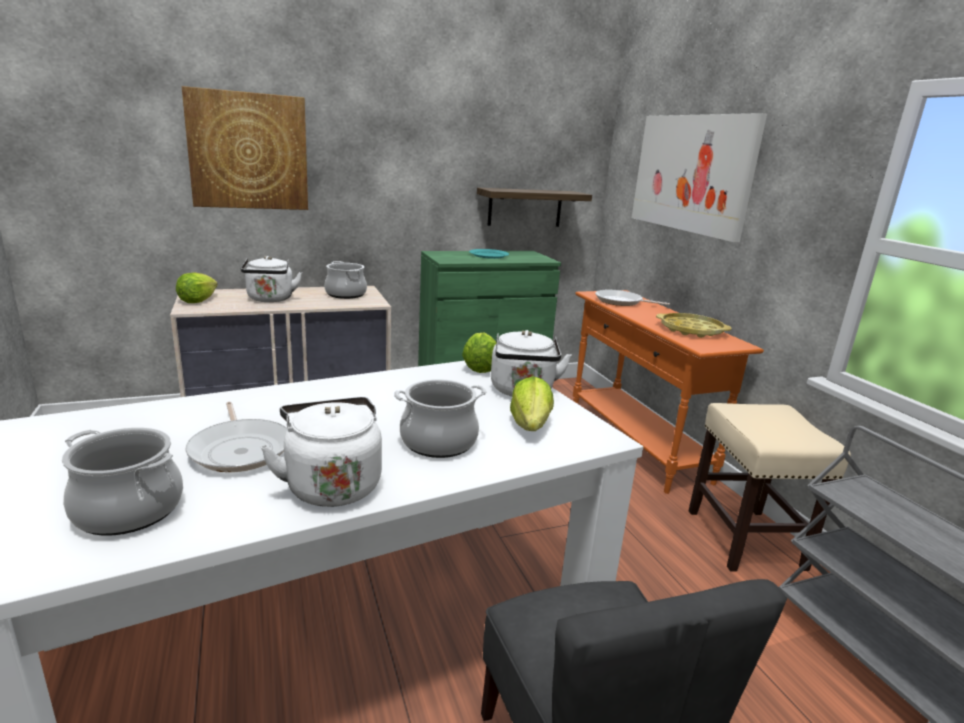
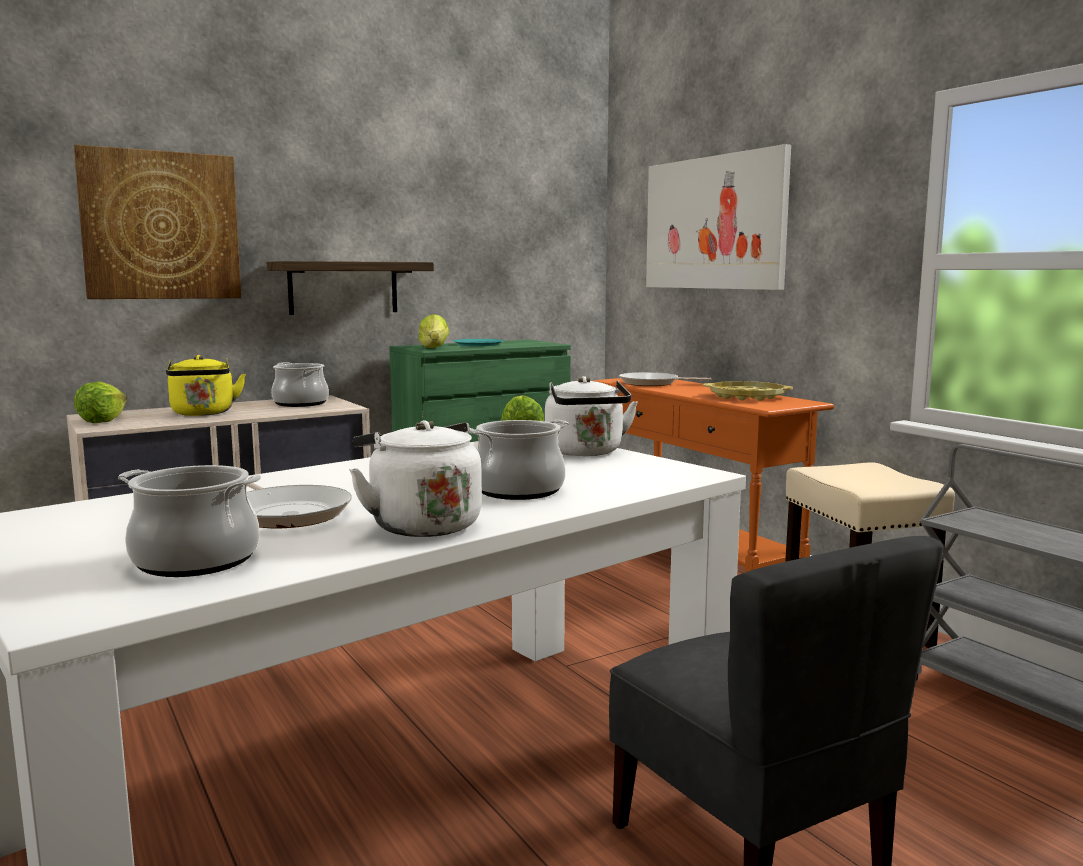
camera: 10 degrees left, 10 degrees down
white kettle [241,256,302,302] -> yellow kettle [166,355,246,416]
shelf [477,188,592,227] -> shelf moved to [267,261,434,315]
lettuce [510,376,554,431] -> lettuce moved to [418,314,449,348]

